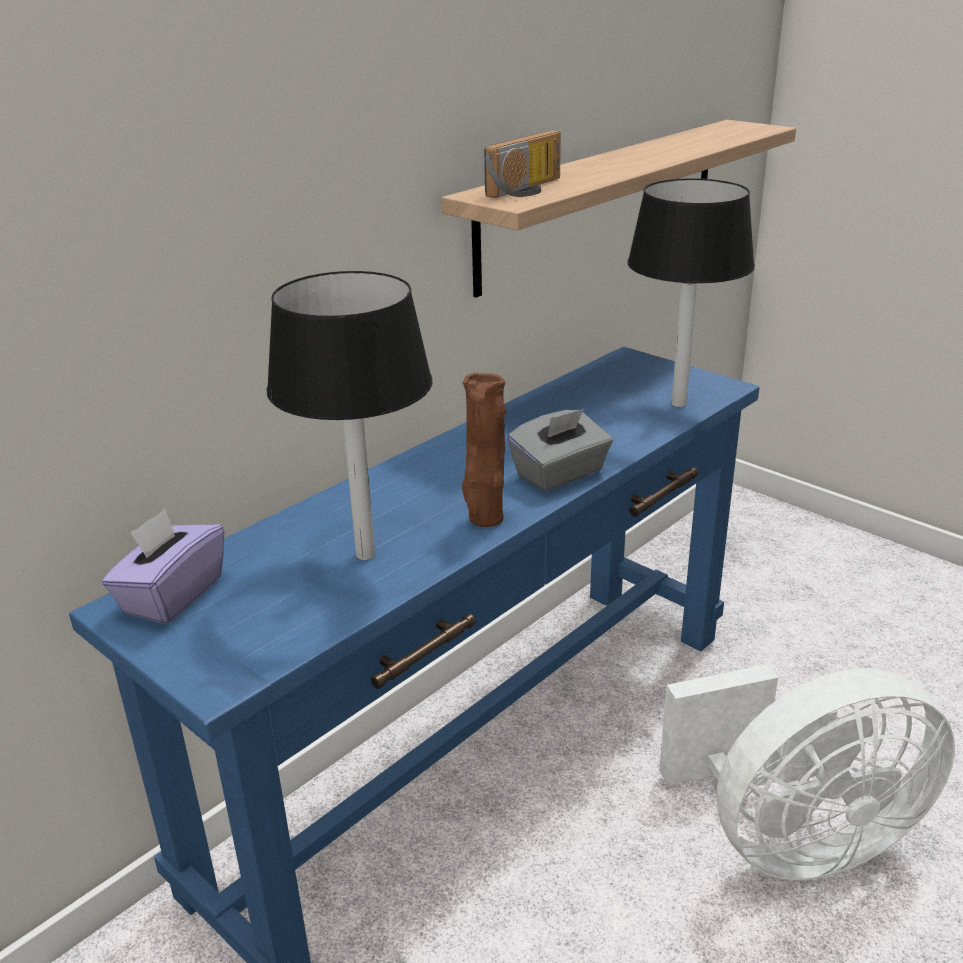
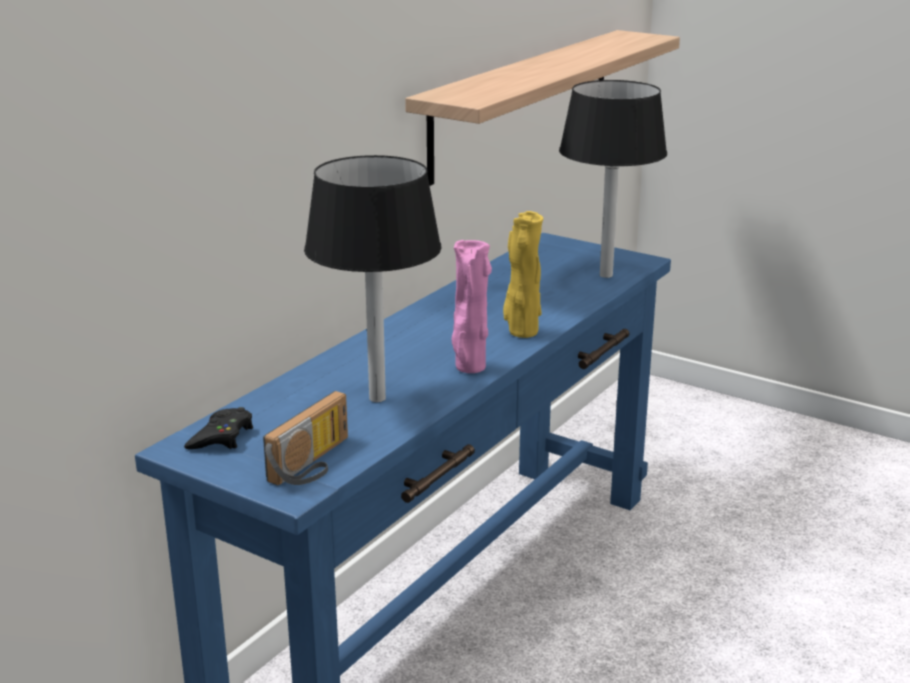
camera: 10 degrees left, 5 degrees down
purple tissue box [102,509,224,624] -> black game controller [184,407,253,449]
brown vase [462,373,506,527] -> pink vase [451,240,492,373]
radio [484,130,561,198] -> radio moved to [263,391,348,485]
grey tissue box [507,409,613,492] -> yellow vase [503,211,543,338]
white fan [659,664,955,880] -> none

